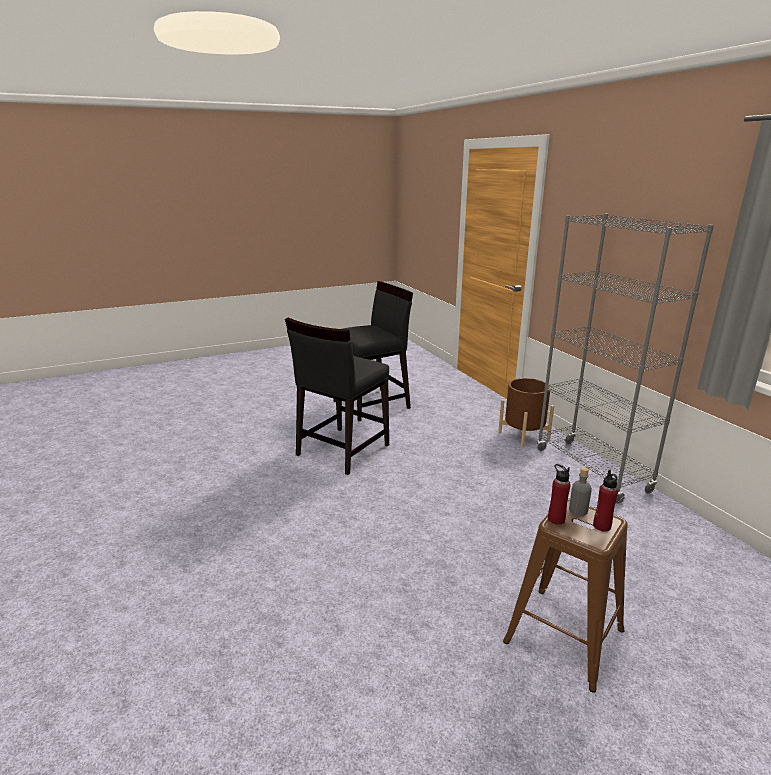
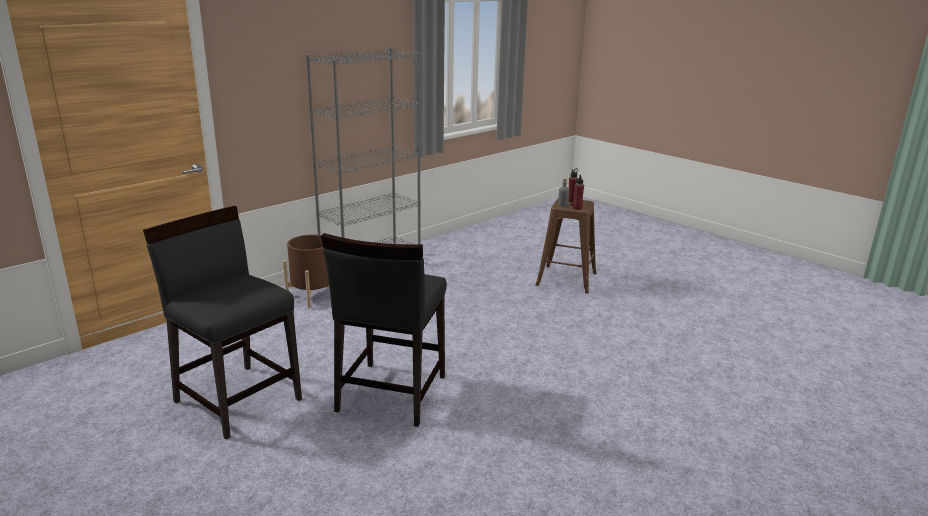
camera: 110 degrees left, 0 degrees up
black chair [285,318,389,475] -> black chair turned 90 degrees clockwise [321,233,447,427]

